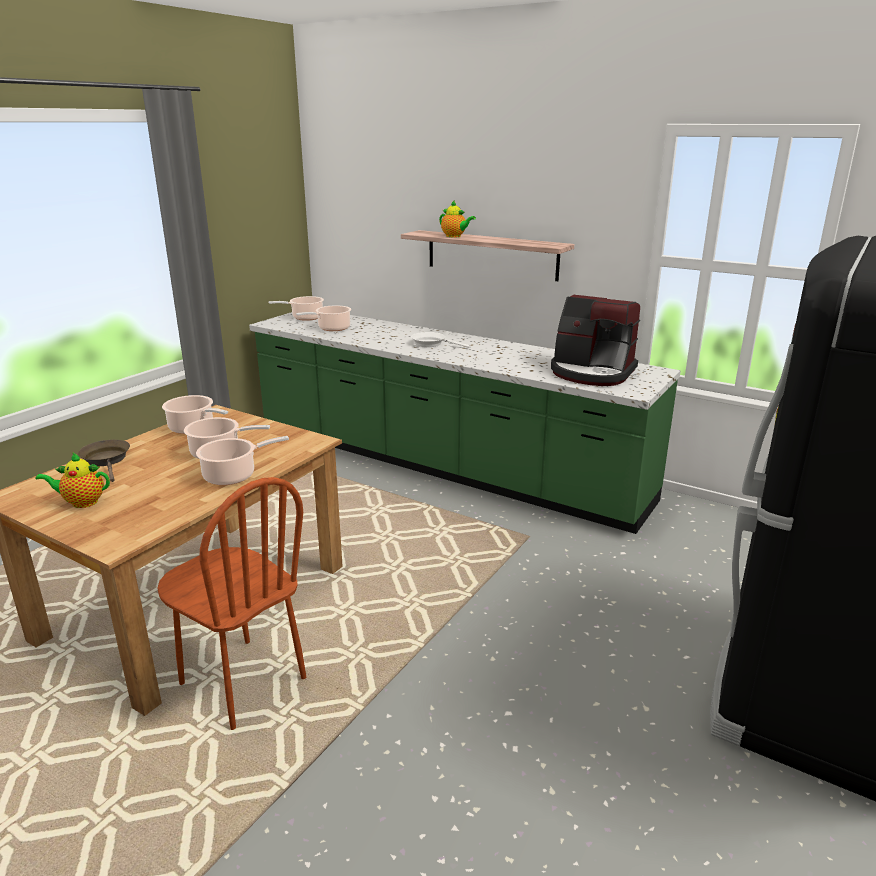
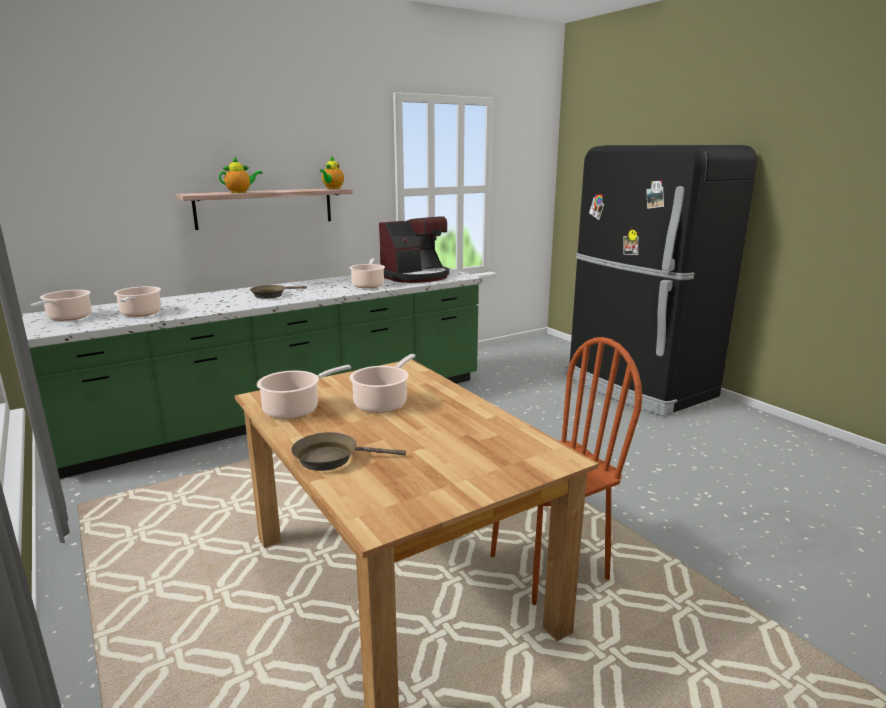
camera: 65 degrees left, 5 degrees down
teapot [35,452,110,508] -> teapot moved to [320,156,344,189]
cooking pot [196,436,289,485] -> cooking pot moved to [350,258,385,288]
white frying pan [411,332,469,348] -> brown frying pan [250,285,307,299]

